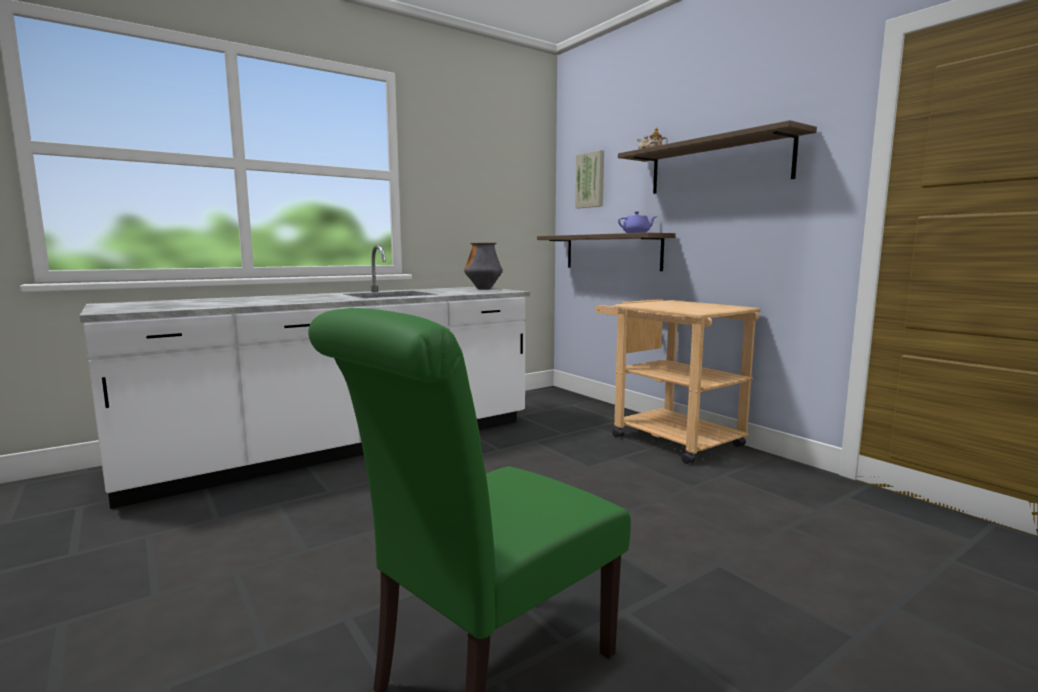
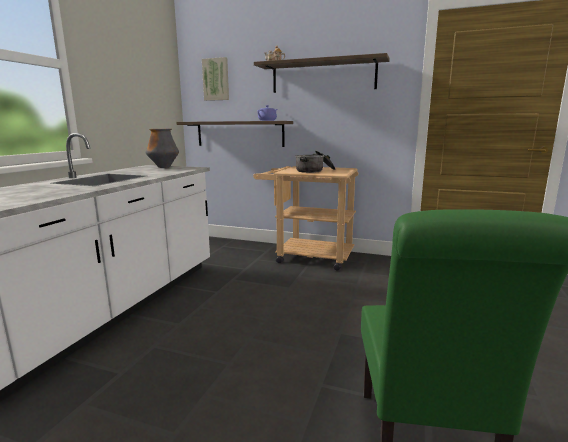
camera: 35 degrees left, 5 degrees up
none -> cooking pot [295,151,335,173]

